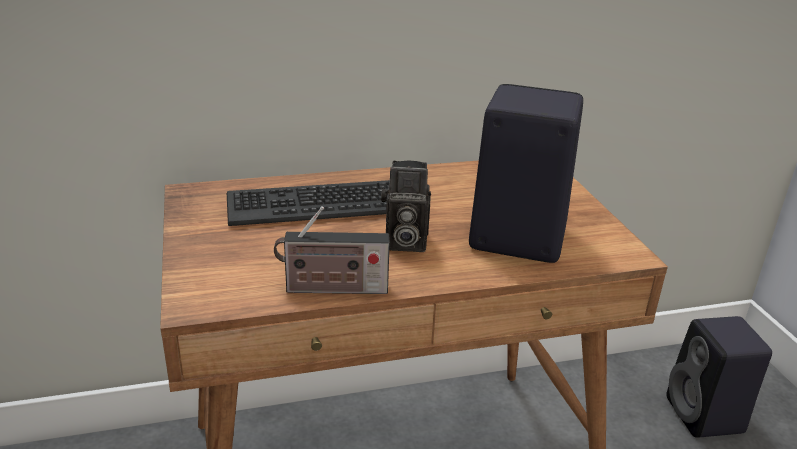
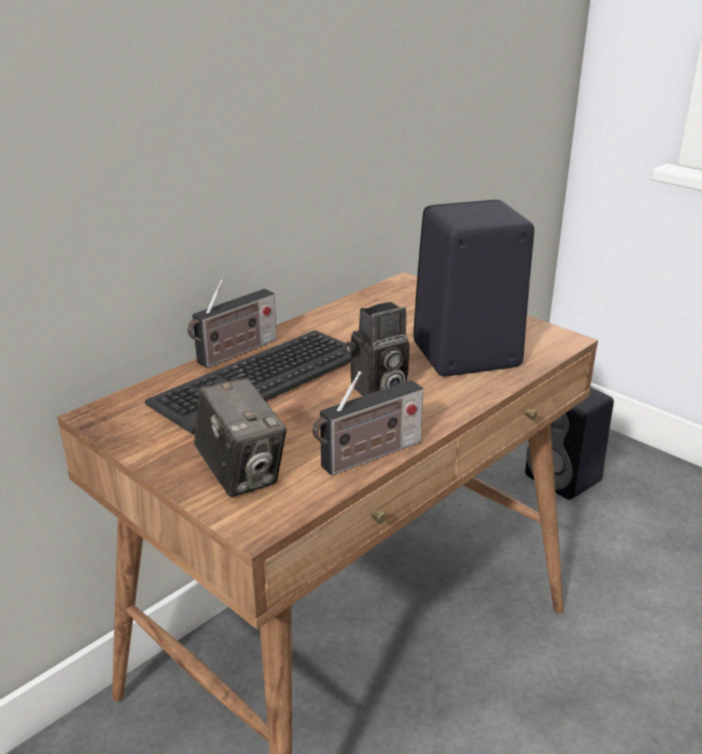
camera: 30 degrees left, 0 degrees up
none -> radio [187,279,277,368]
none -> camera [194,378,286,497]

